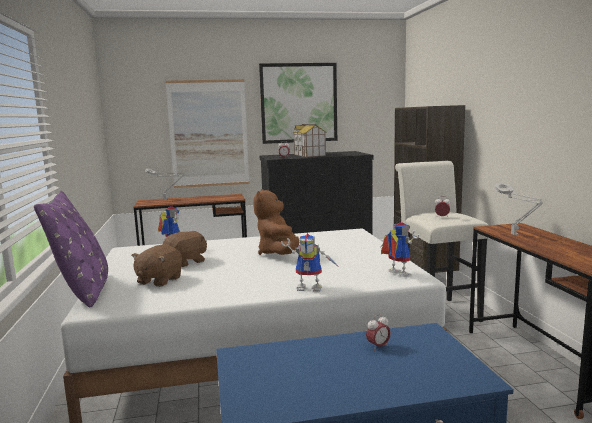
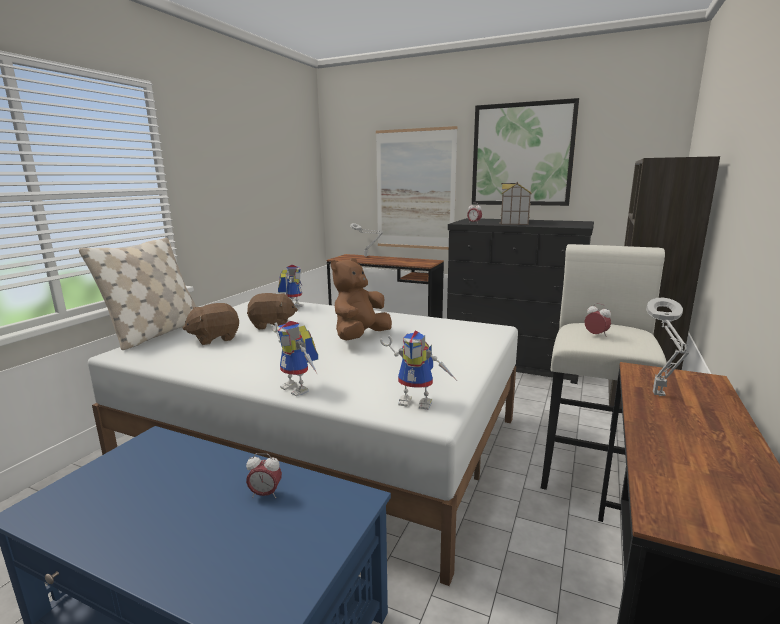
camera: 35 degrees right, 5 degrees up
purple pillow [34,191,108,307] -> beige pillow [79,237,196,350]
toy robot [381,222,419,277] -> toy robot turned 105 degrees clockwise [380,330,456,410]

